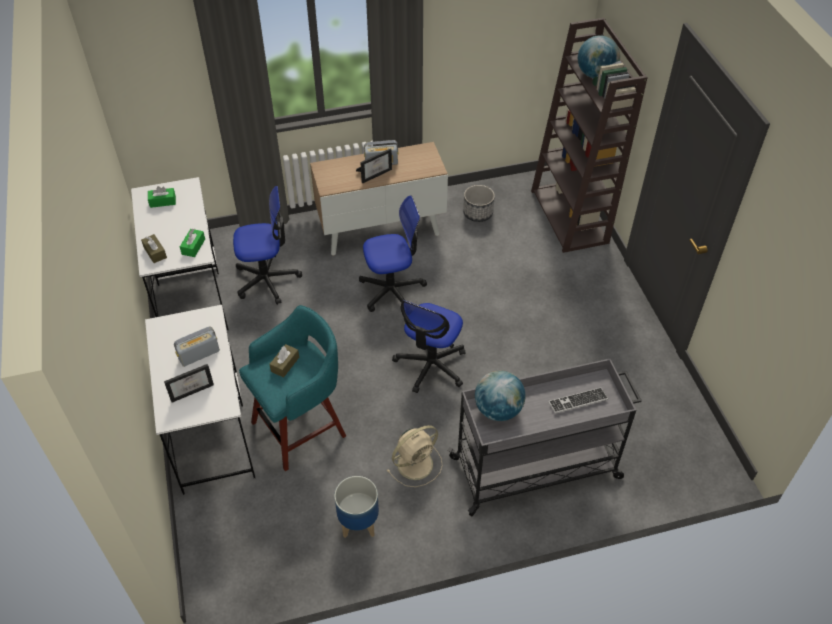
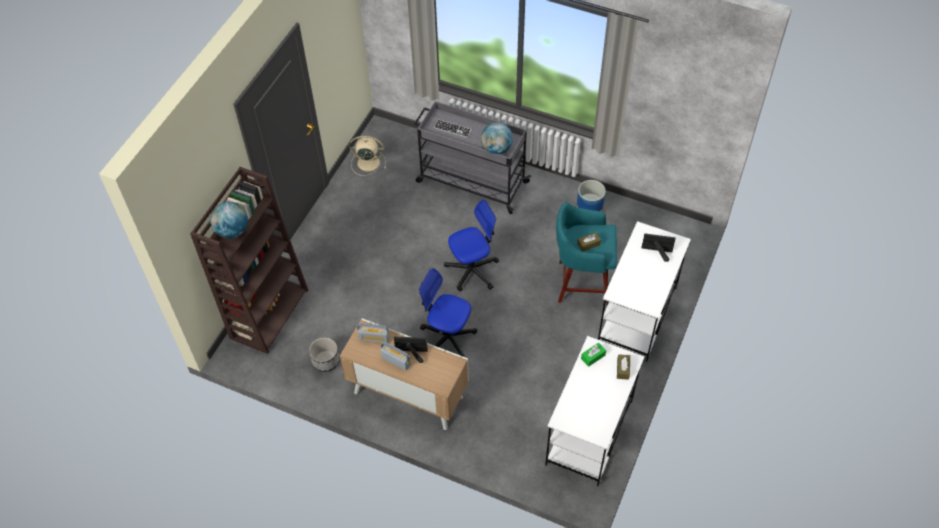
camera: 140 degrees left, 5 degrees up
green tissue box [148,186,176,208] -> none
radio [174,327,220,367] -> radio moved to [357,323,390,343]
office chair [233,186,302,305] -> none
beige fan [387,425,443,487] -> beige fan moved to [349,136,386,176]

